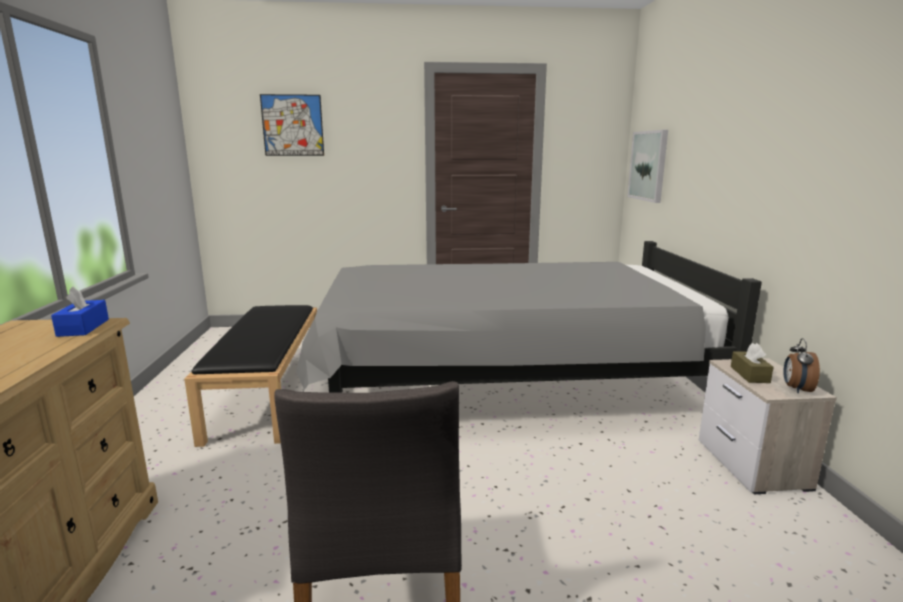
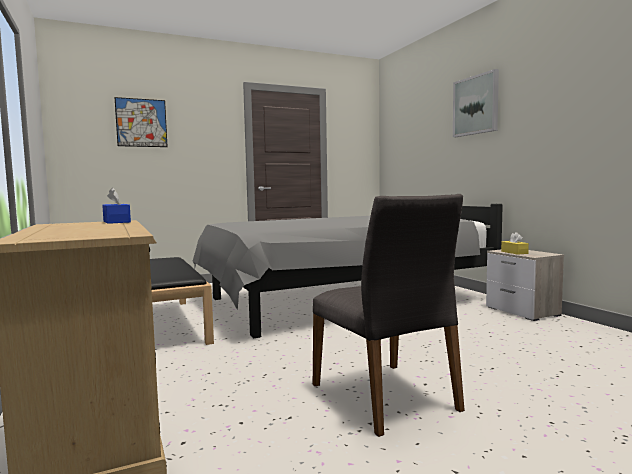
camera: 20 degrees left, 10 degrees down
picture [627,130,668,203] -> picture moved to [453,69,499,137]
brown tissue box [731,343,774,383] -> yellow tissue box [501,232,529,255]
alarm clock [783,338,820,394] -> none

